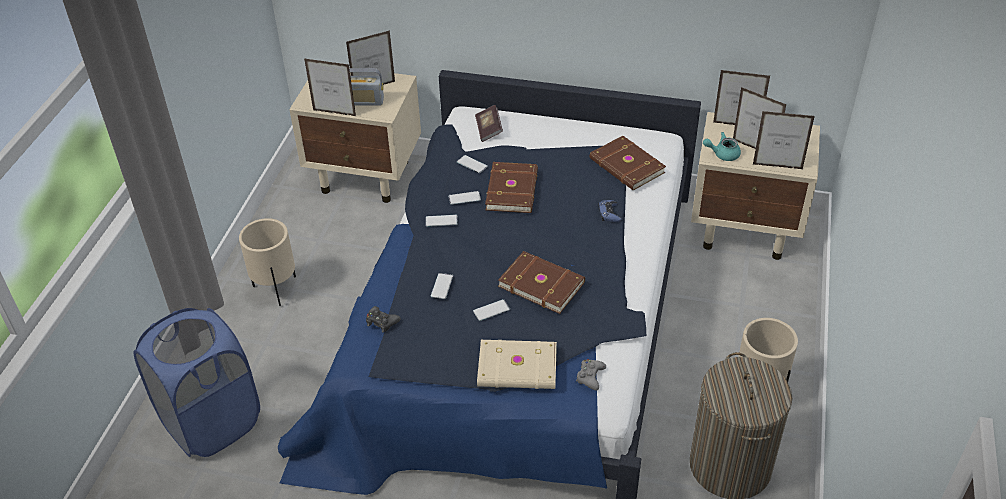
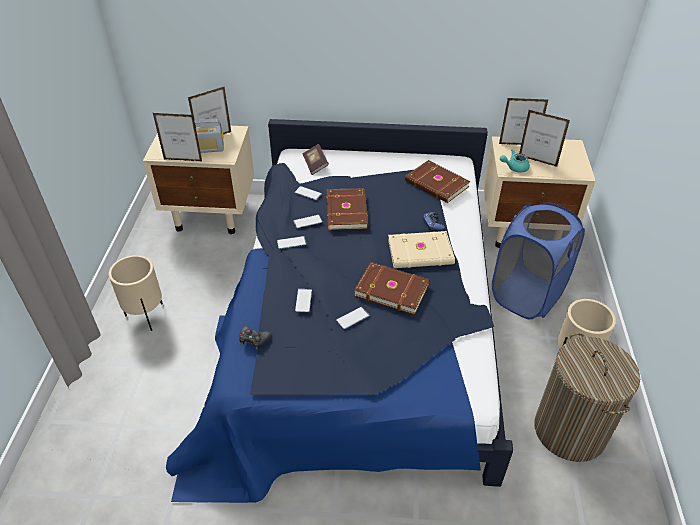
camera: 10 degrees left, 0 degrees up
blue laundry basket [133,308,260,457] -> blue laundry basket moved to [492,202,585,319]
beige book [477,340,557,389] -> beige book moved to [388,231,455,268]
grey game controller [576,359,606,391] -> none
picture frame [753,111,815,169] -> none

